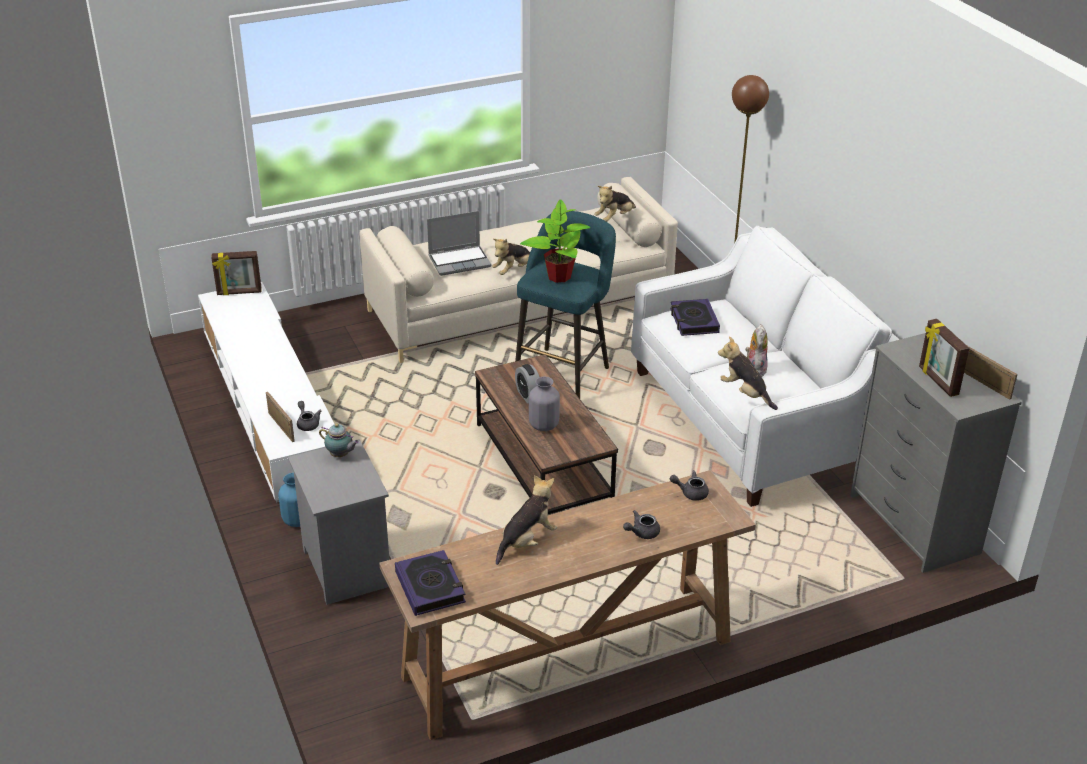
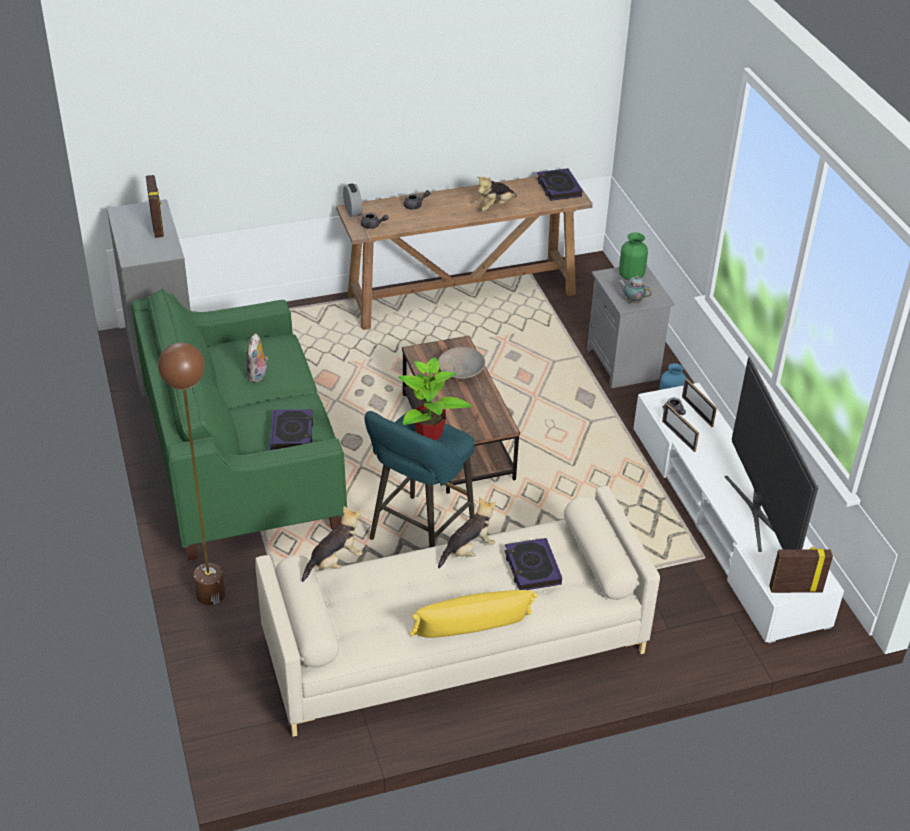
camera: 175 degrees left, 5 degrees up
laptop [427,211,492,276] -> book [504,538,562,590]
alarm clock [515,364,539,404] -> alarm clock moved to [343,183,362,217]
grey vase [529,377,560,431] -> beige bowl [438,347,485,381]
white sofa [631,226,900,507] -> green sofa [131,289,347,561]
plush toy [718,336,778,410] -> none
picture frame [964,346,1018,400] -> picture frame moved to [662,402,699,452]
none -> yellow pillow [410,590,538,638]
none -> green vase [619,233,648,280]
none -> television [725,357,819,552]

